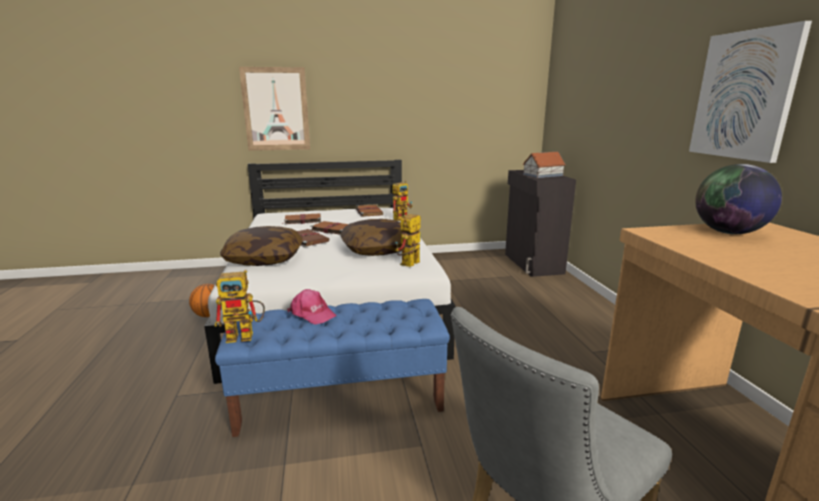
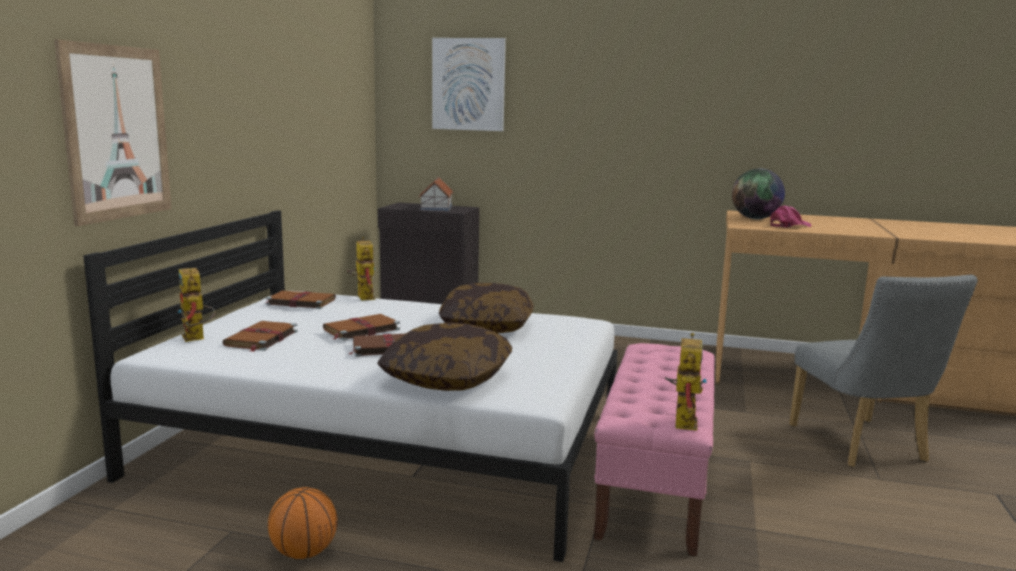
camera: 65 degrees left, 5 degrees down
blue bench [215,299,450,437] -> pink bench [594,343,715,556]
pink cap [287,289,336,325] -> pink cap moved to [770,205,812,228]
toy robot [395,214,421,267] -> toy robot moved to [177,268,216,342]
picture [689,21,812,163] -> picture moved to [432,38,506,131]

